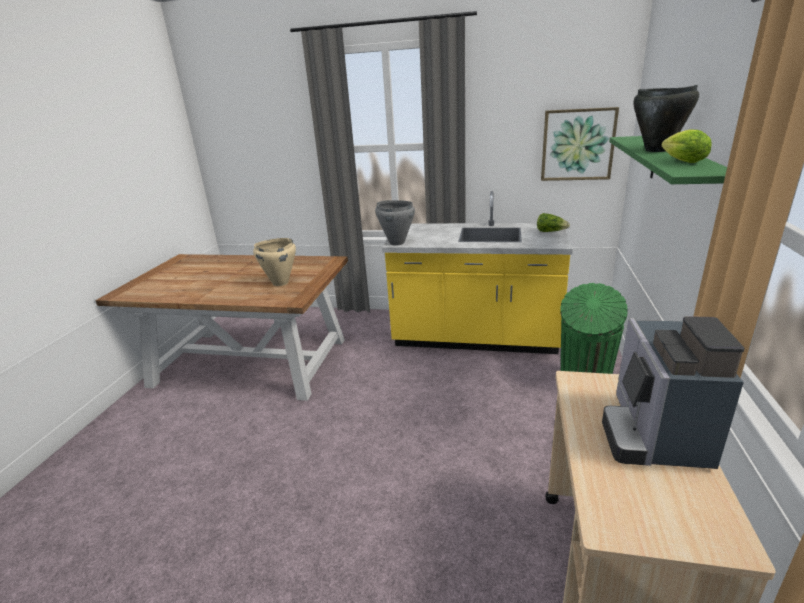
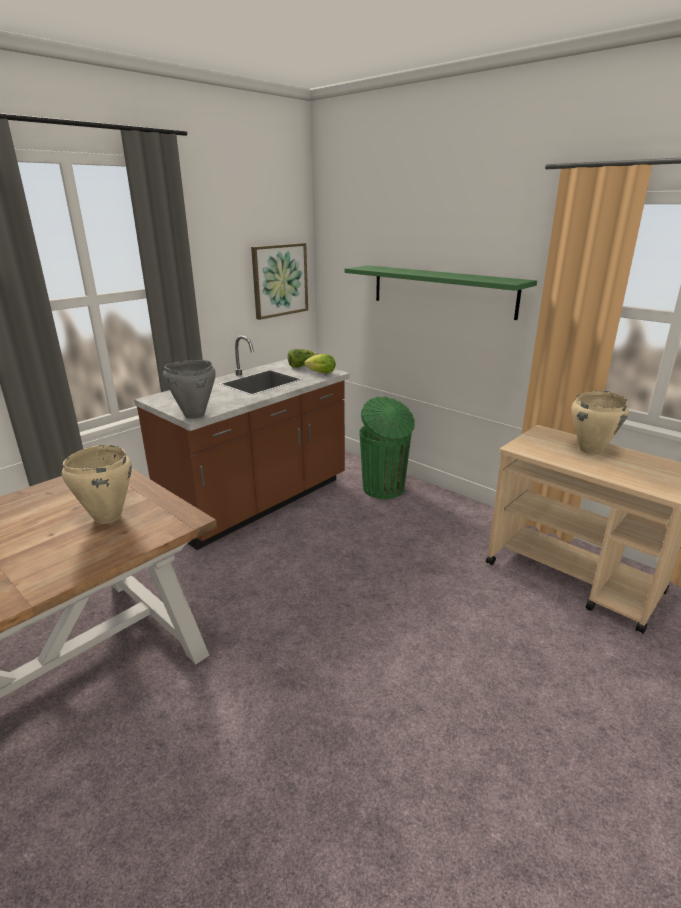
camera: 60 degrees left, 0 degrees up
yellow counter [382,191,573,354] -> brown counter [134,336,349,550]
coffee machine [602,316,745,469] -> beige cooking pot [572,391,629,455]
black cooking pot [634,85,699,152] -> none
lettuce [661,129,712,163] -> lettuce moved to [304,354,335,373]

